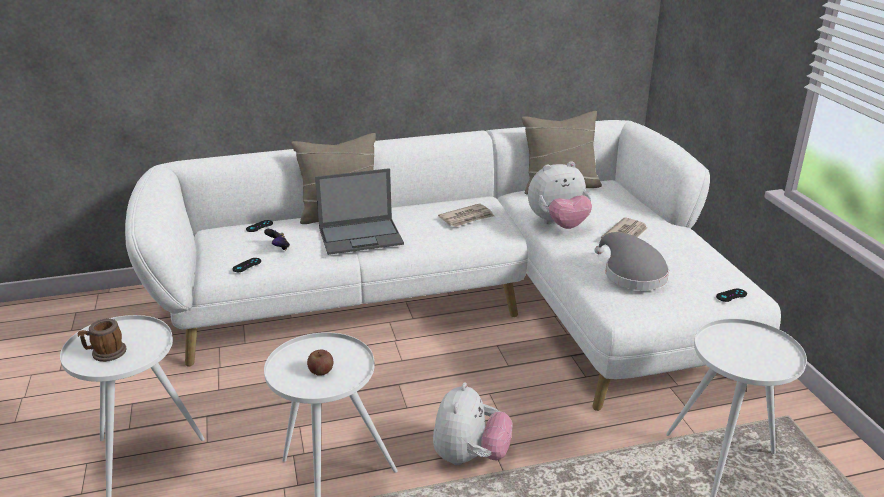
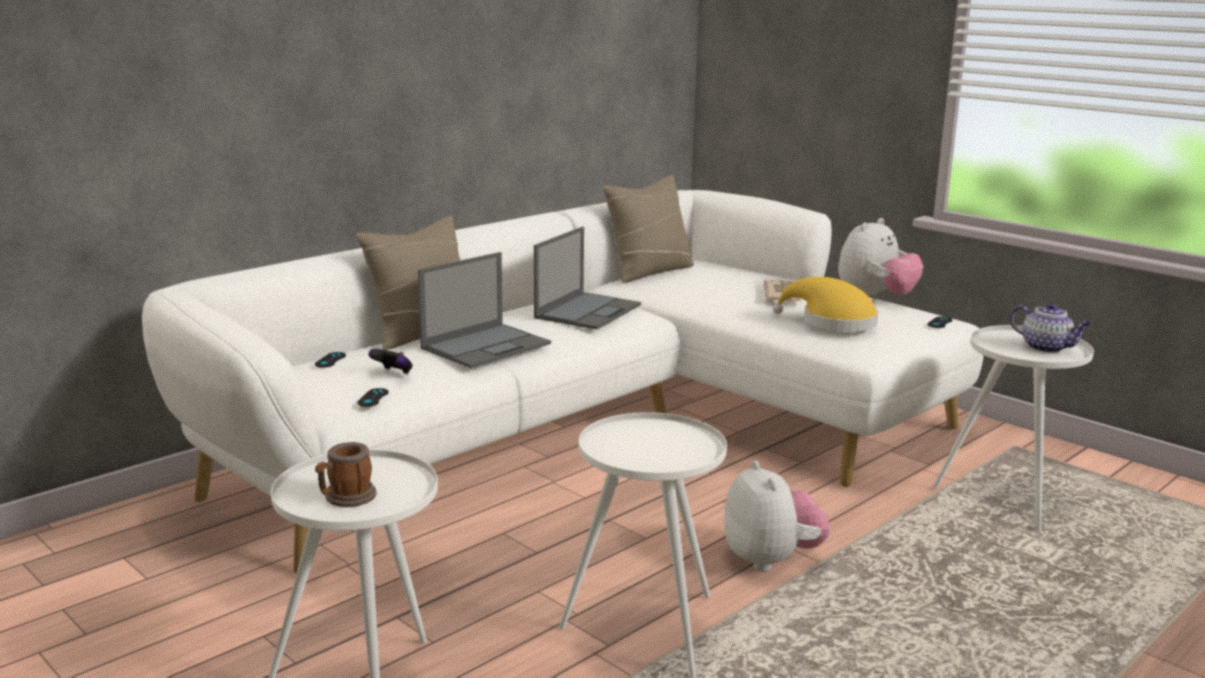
camera: 30 degrees left, 10 degrees down
apple [307,350,334,376] -> none
newspaper [438,203,494,227] -> laptop [534,227,641,330]
plush toy [528,161,592,229] -> plush toy moved to [838,218,923,296]
grey hat [595,232,669,290] -> yellow hat [773,277,878,332]
none -> teapot [1010,303,1091,353]

